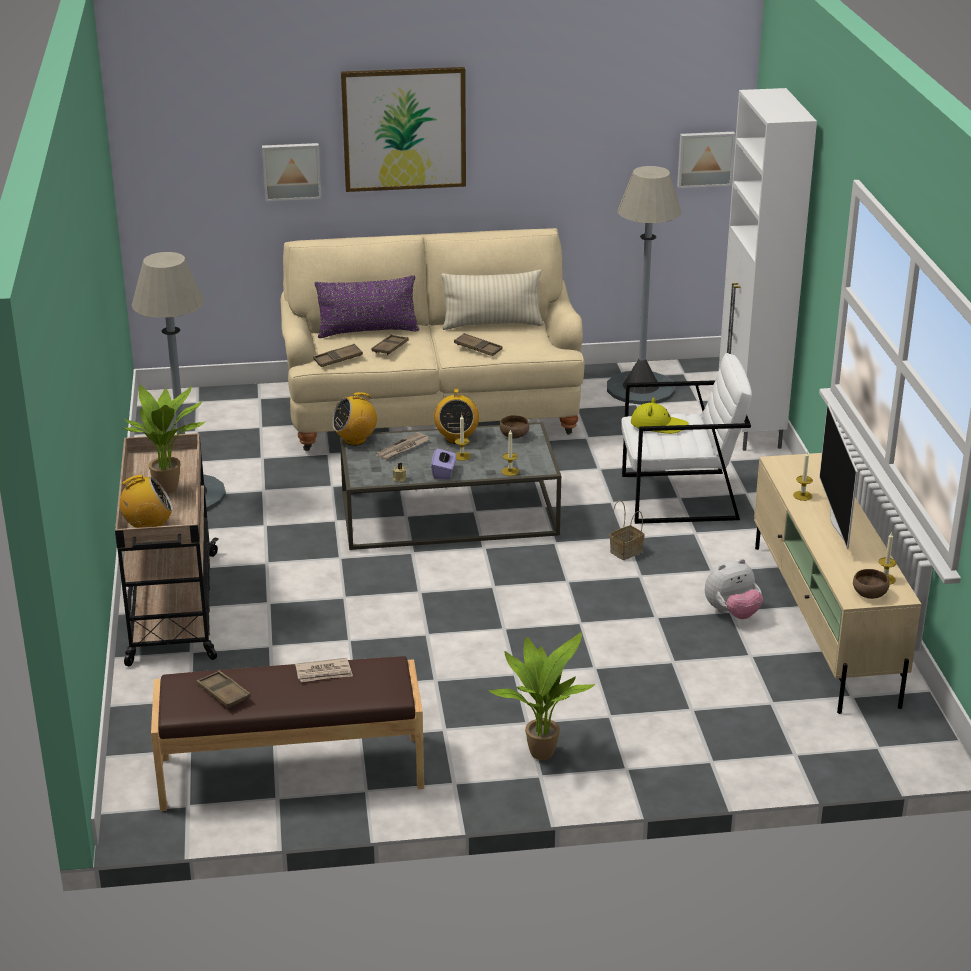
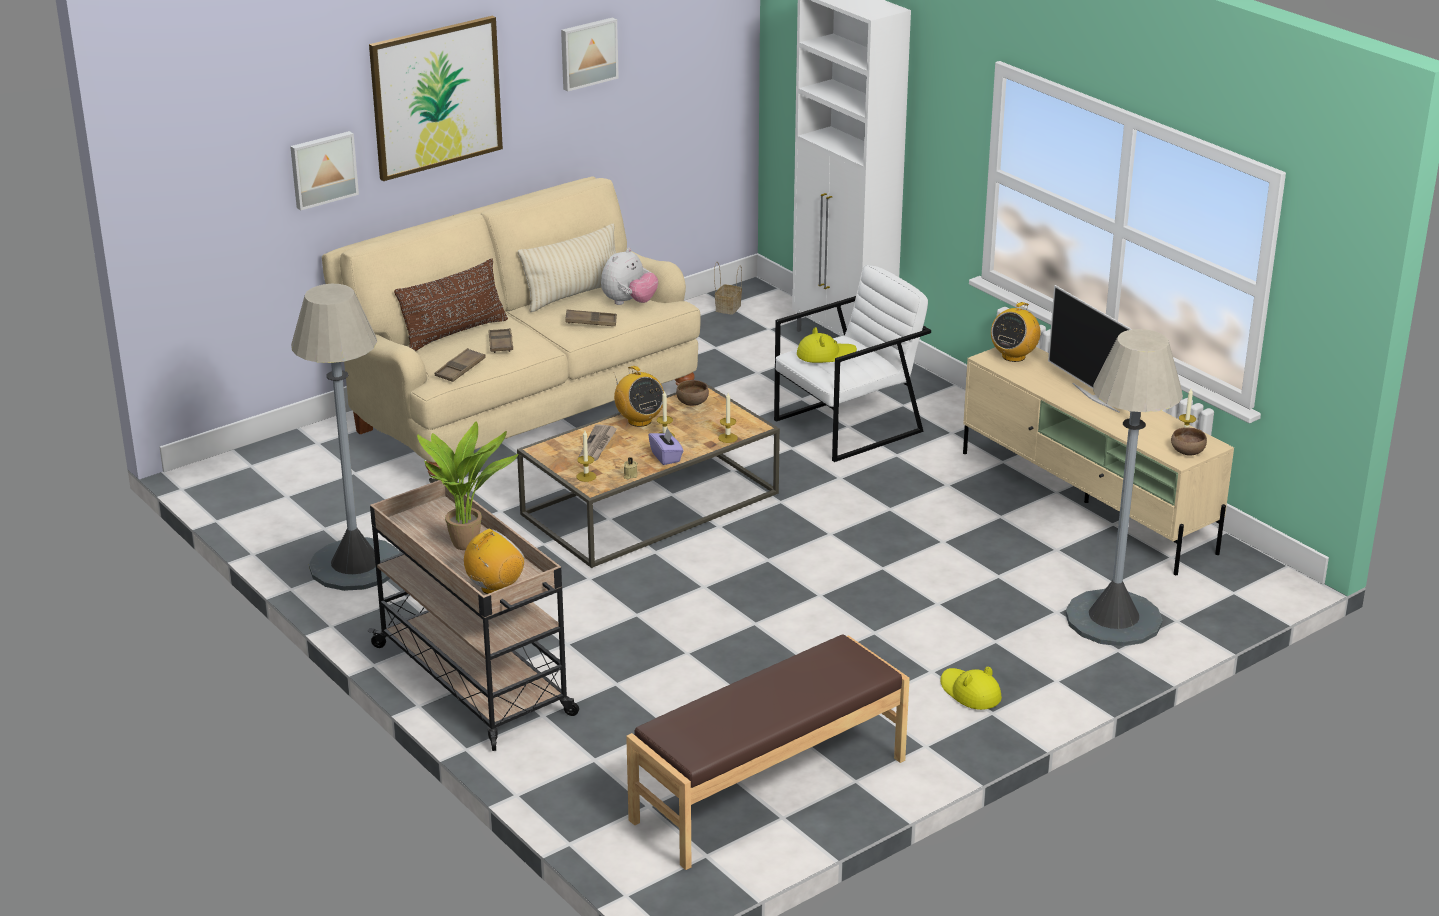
camera: 30 degrees left, 0 degrees up
brown tray [196,670,251,708] -> none
newspaper [295,658,353,682] -> none
purple pillow [315,275,419,338] -> brown pillow [394,258,508,351]
radio [332,392,377,446] -> radio moved to [991,302,1040,362]
grey coffee table [340,422,561,550] -> brown coffee table [517,382,780,568]
potted plant [488,632,595,760] -> yellow hat [940,666,1002,710]
grey floor lamp [607,166,682,405] -> grey floor lamp moved to [1066,329,1183,646]
basket [610,500,644,560] -> basket moved to [714,262,742,315]
picture [677,132,735,188] -> picture moved to [561,17,619,91]
plush toy [705,559,763,619] -> plush toy moved to [601,248,658,305]
candle [793,451,813,501] -> candle moved to [577,430,596,482]

